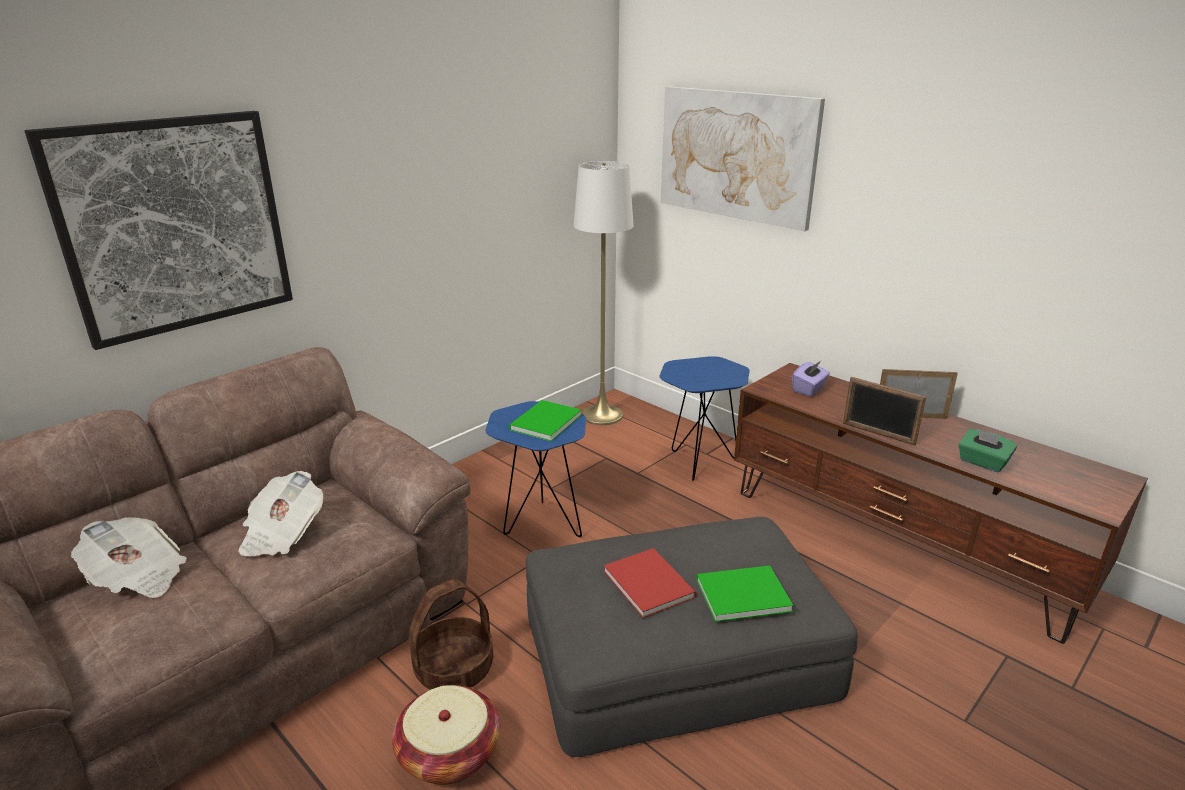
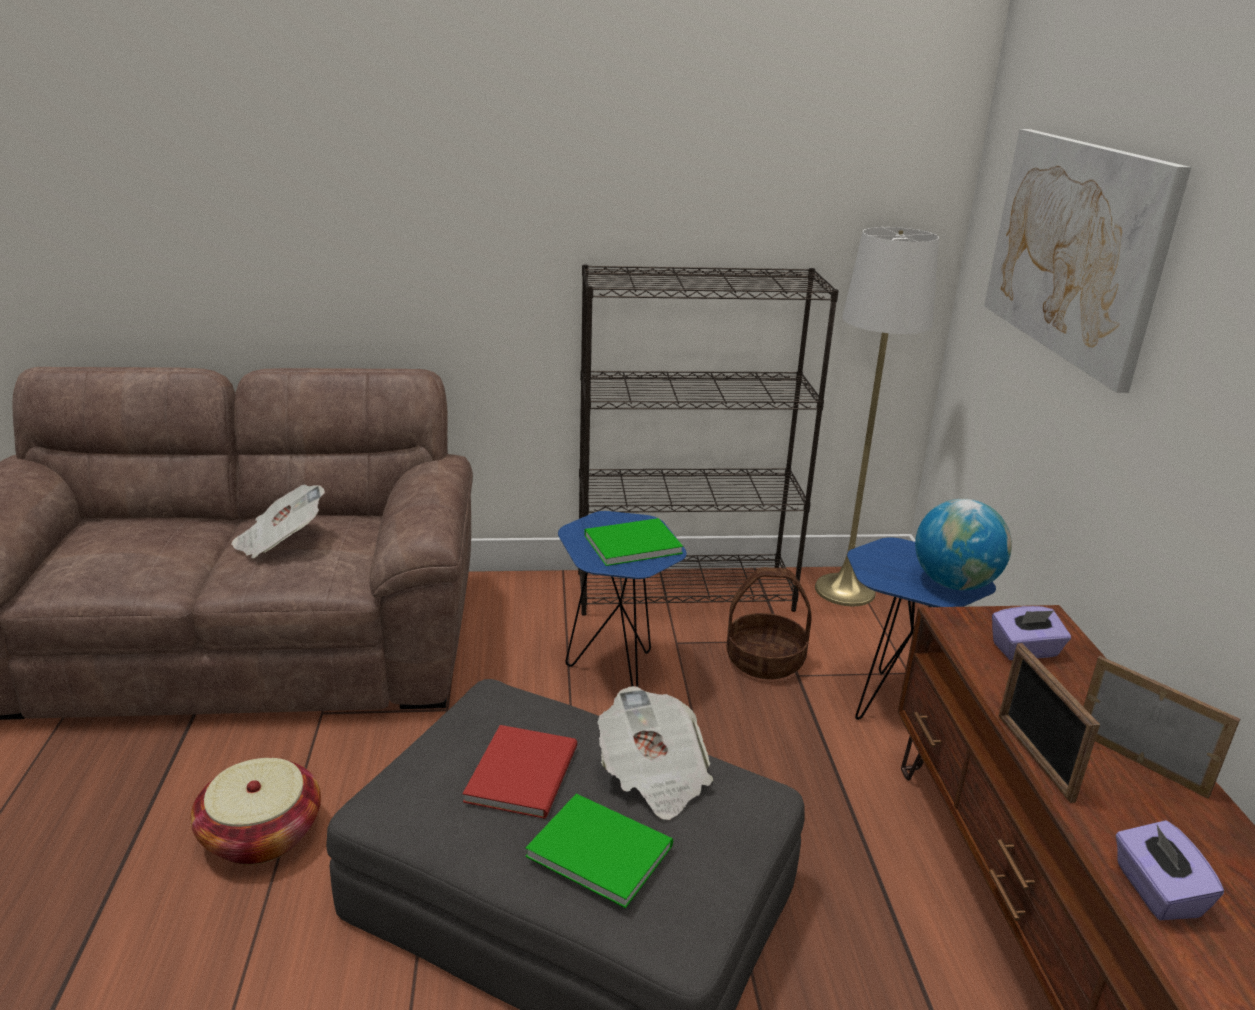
camera: 40 degrees right, 0 degrees up
picture [24,111,293,350] -> none
newspaper [71,517,187,598] -> newspaper moved to [598,686,713,820]
basket [409,579,493,690] -> basket moved to [727,567,812,679]
green tissue box [958,429,1017,473] -> purple tissue box [1116,820,1224,920]
none -> black bookcase [578,265,839,616]
none -> globe [915,499,1012,591]

